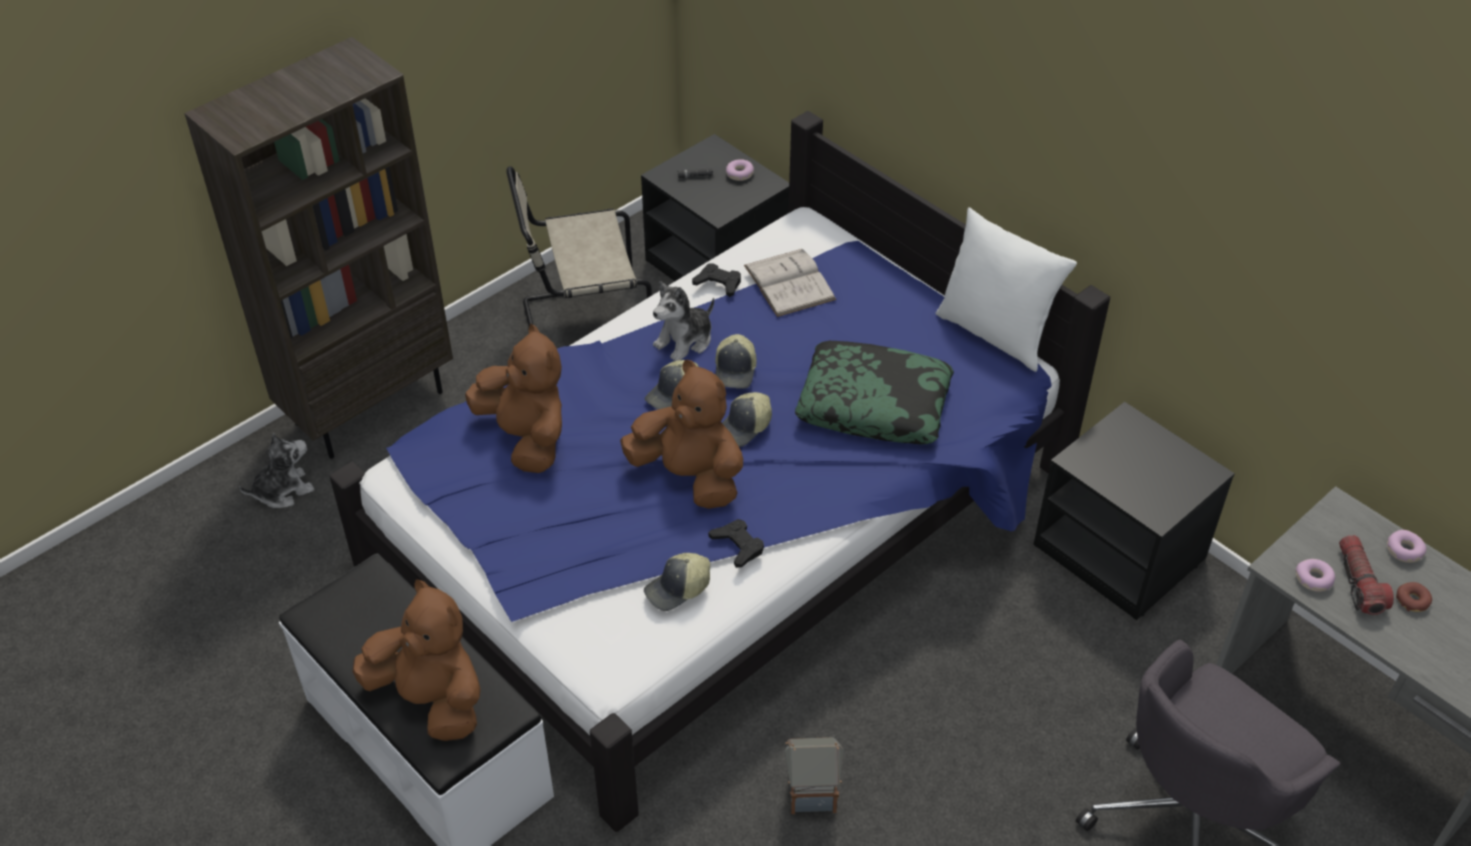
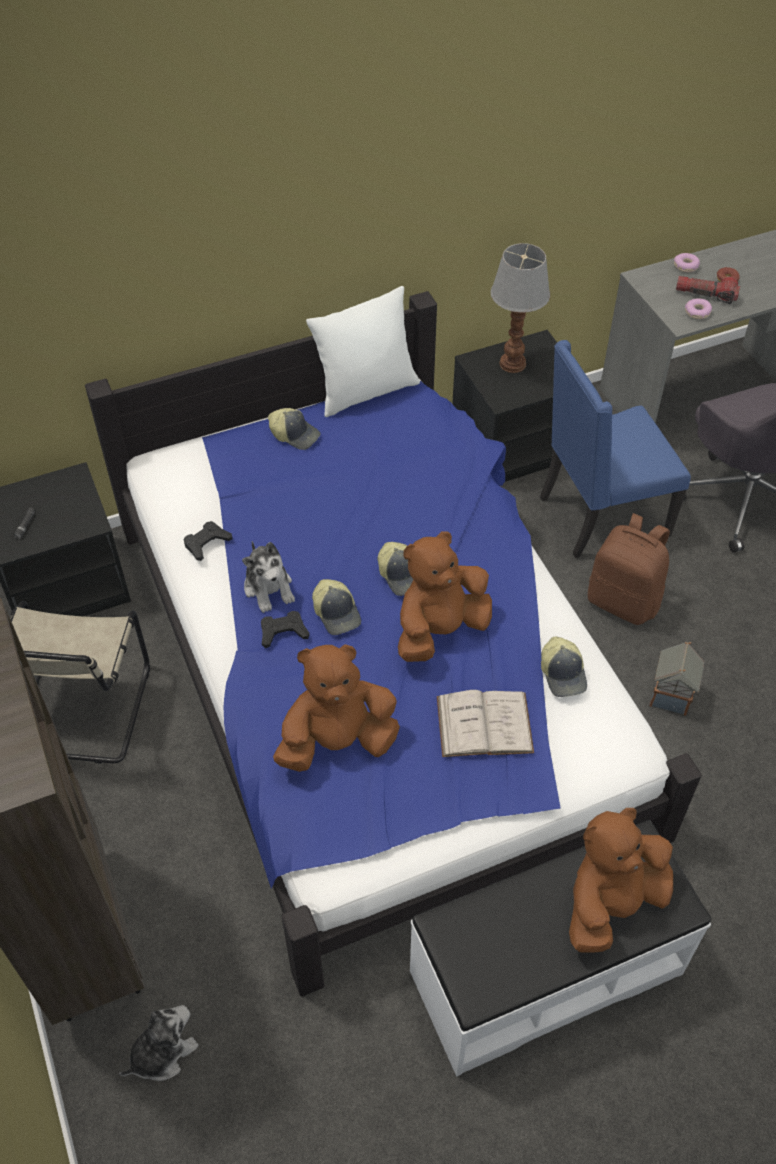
camera: 70 degrees left, 5 degrees up
plush toy [239,433,315,508] -> plush toy turned 60 degrees clockwise [119,1005,198,1081]
black game controller [708,519,764,568] -> black game controller moved to [261,611,310,648]
cap [715,334,757,389] -> cap moved to [268,408,320,450]
donut [726,159,754,181] -> none
white book [744,249,836,317] -> white book moved to [437,690,534,757]
pillow [795,341,954,444] -> none
none -> table lamp [491,243,550,373]
none -> blue chair [540,340,691,558]
none -> brown backpack [588,513,670,625]

